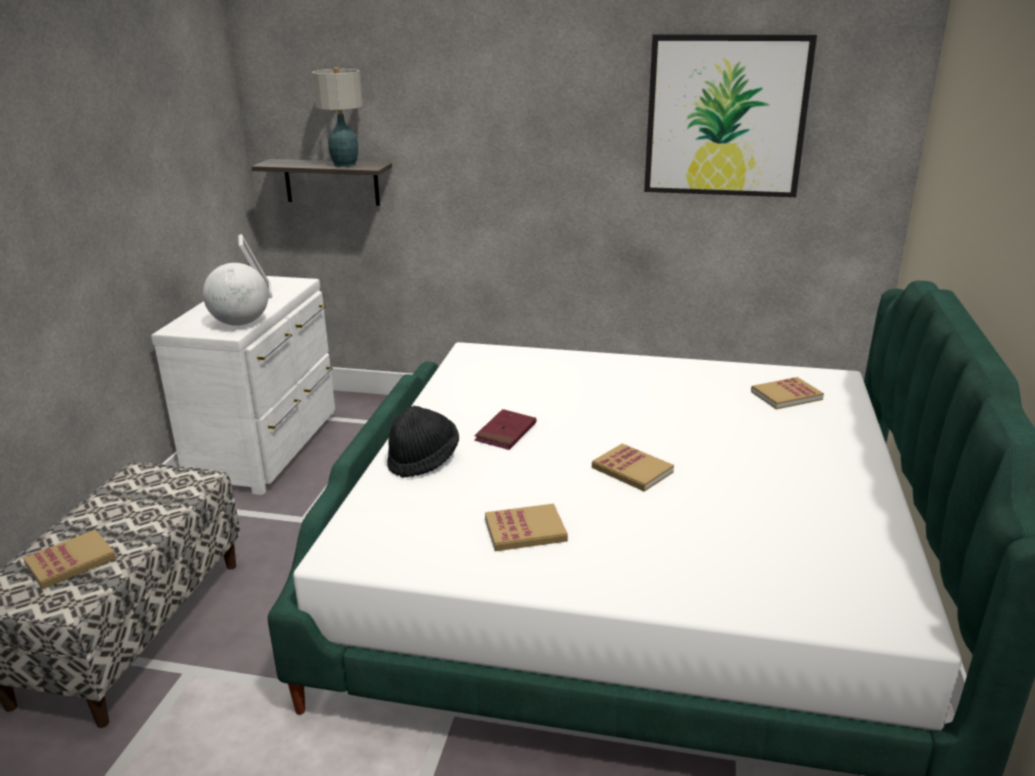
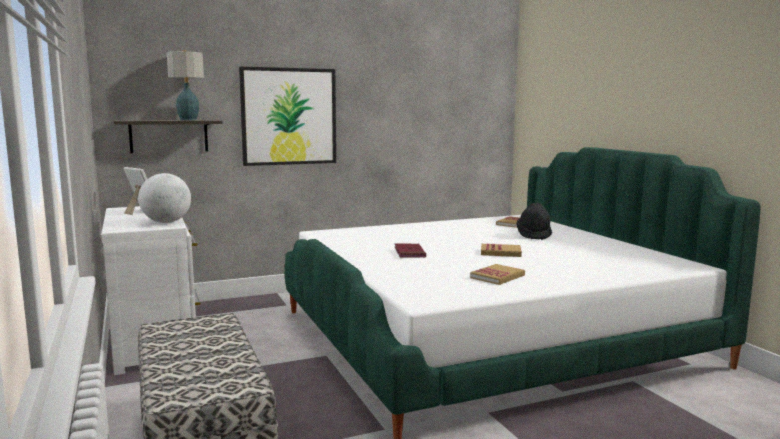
camera: 35 degrees left, 15 degrees down
book [23,530,116,589] -> none
black hat [387,406,459,478] -> black hat moved to [516,202,552,240]
picture [644,34,817,197] -> picture moved to [239,67,336,166]

